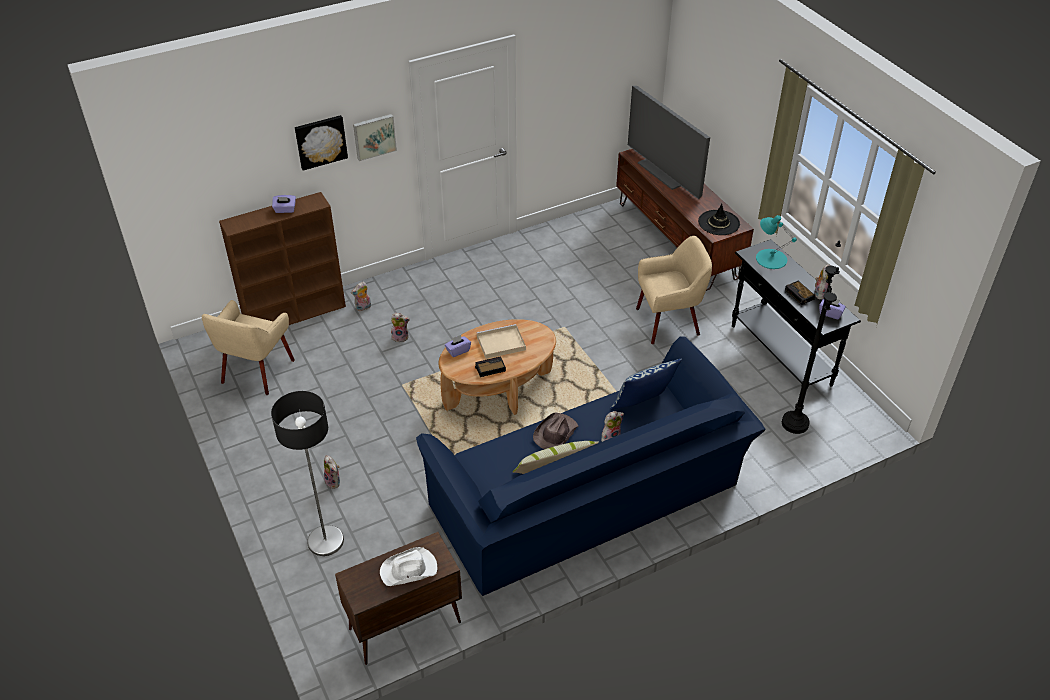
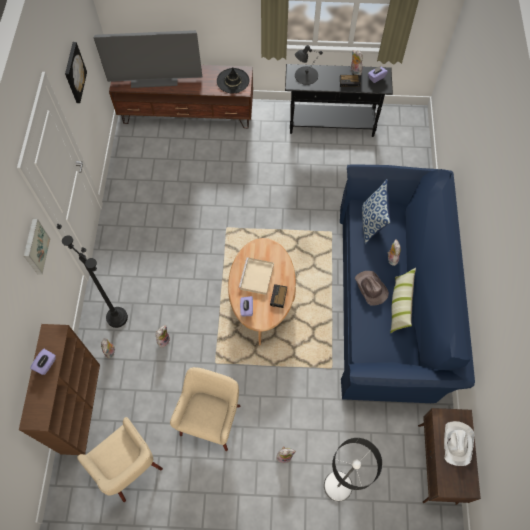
camera: 60 degrees left, 20 degrees up
picture [295,115,348,170] -> picture moved to [65,42,87,103]
beige armchair [636,236,712,344] -> beige armchair moved to [170,367,240,451]
turquoise table lamp [756,215,797,269] -> black table lamp [295,45,323,85]
black floor lamp [782,240,841,434] -> black floor lamp moved to [57,224,128,328]

